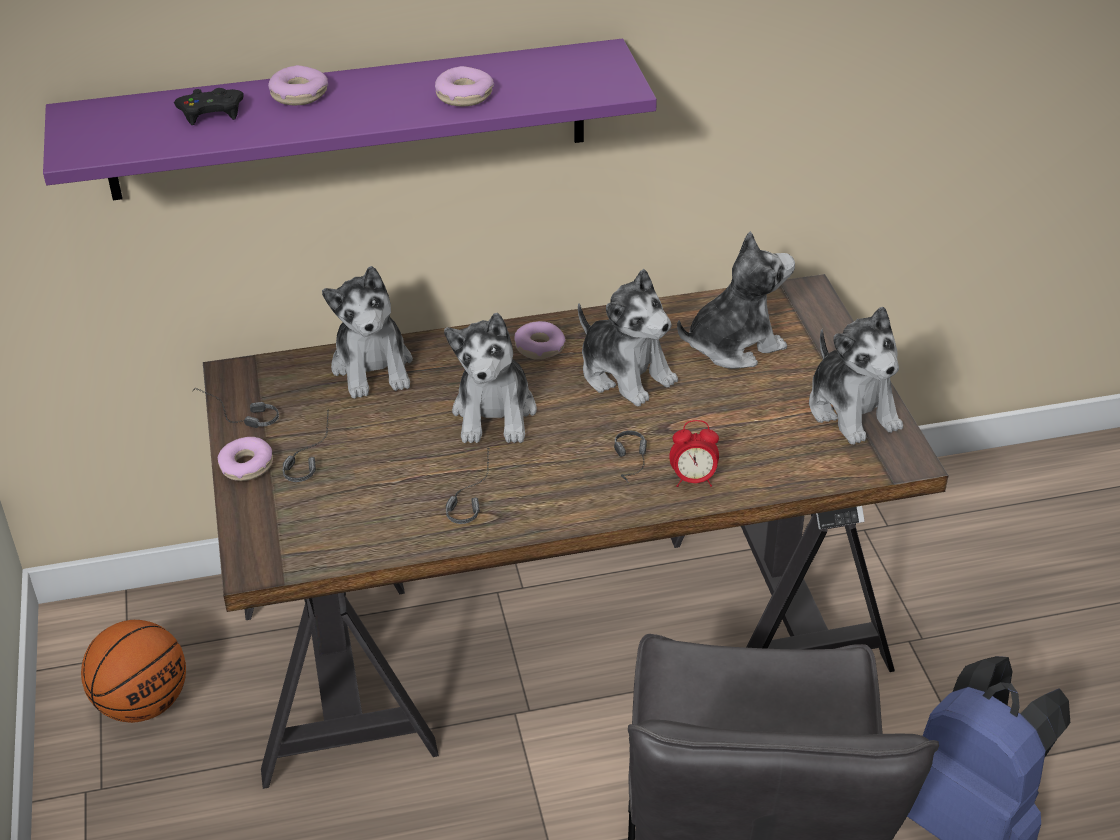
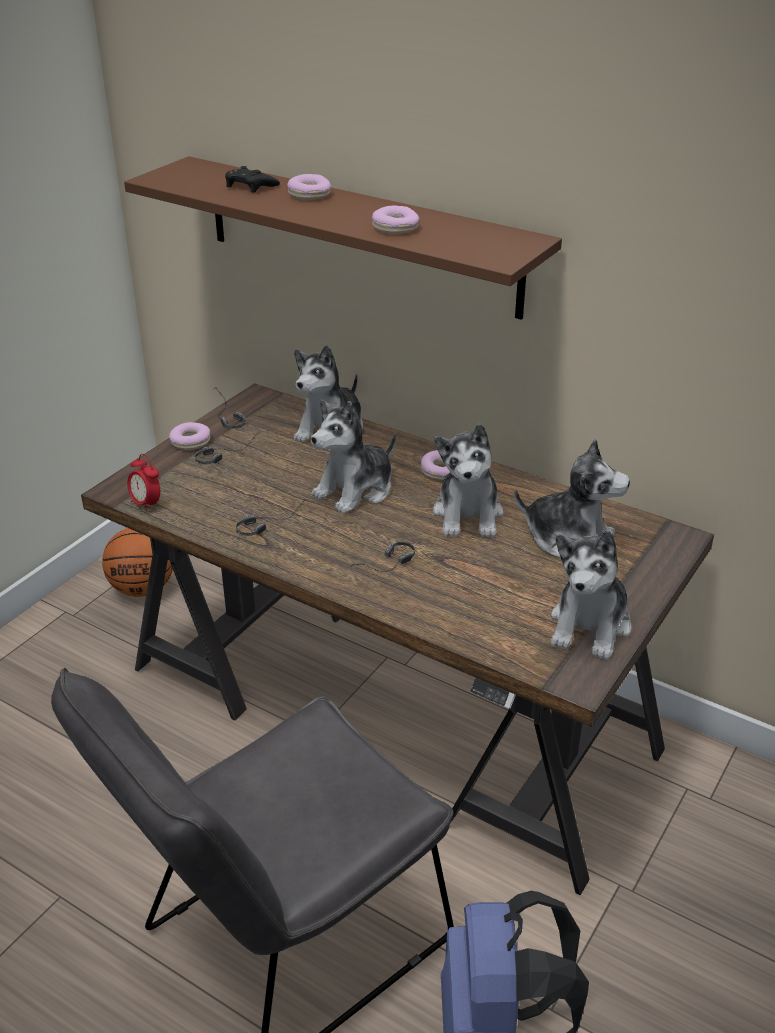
camera: 45 degrees right, 5 degrees down
purple shelf [43,39,657,200] -> brown shelf [124,156,562,320]
alarm clock [669,420,719,487] -> alarm clock moved to [127,454,160,513]

